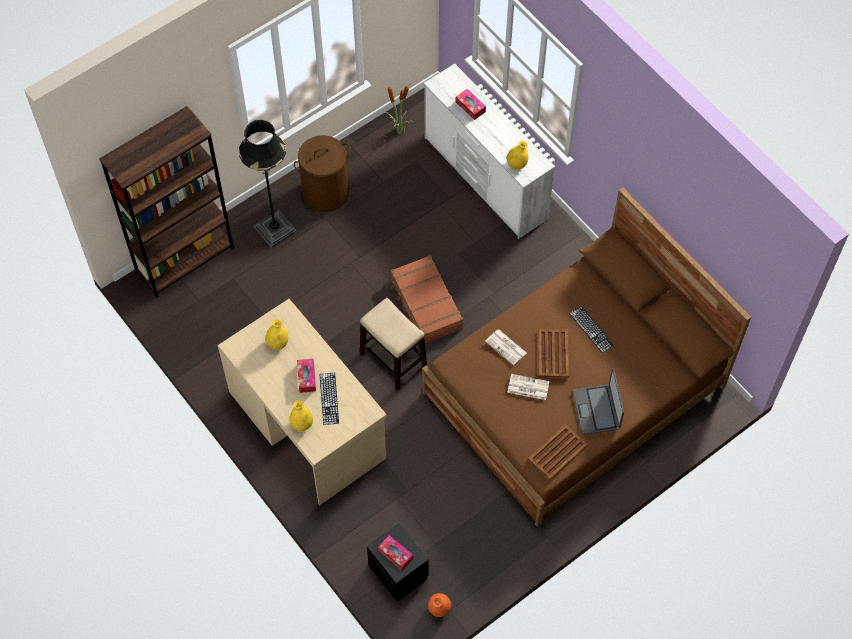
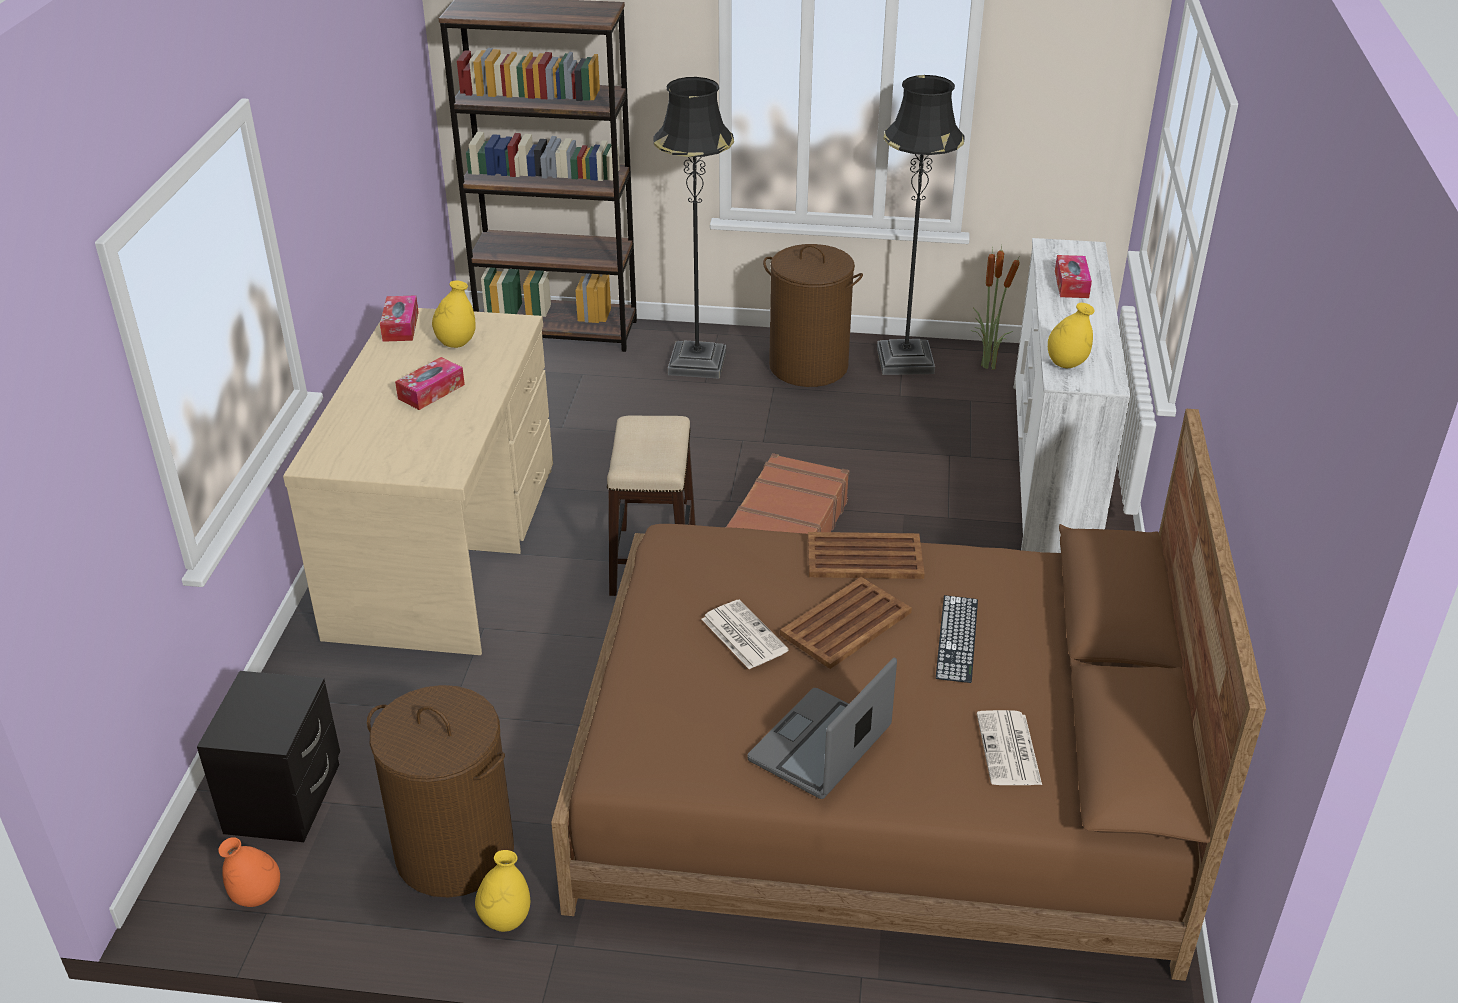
camera: 45 degrees right, 25 degrees down
yellow vase [289,401,313,431] -> yellow vase moved to [475,850,530,932]
keyboard [319,373,339,425] -> none
tissue box [378,535,413,570] -> tissue box moved to [380,295,419,342]
newspaper [485,329,526,365] -> newspaper moved to [977,710,1042,785]
brown tray [528,424,588,480] -> brown tray moved to [808,532,925,579]
none -> brown laundry basket [367,685,514,898]
none -> black floor lamp [877,75,965,375]

